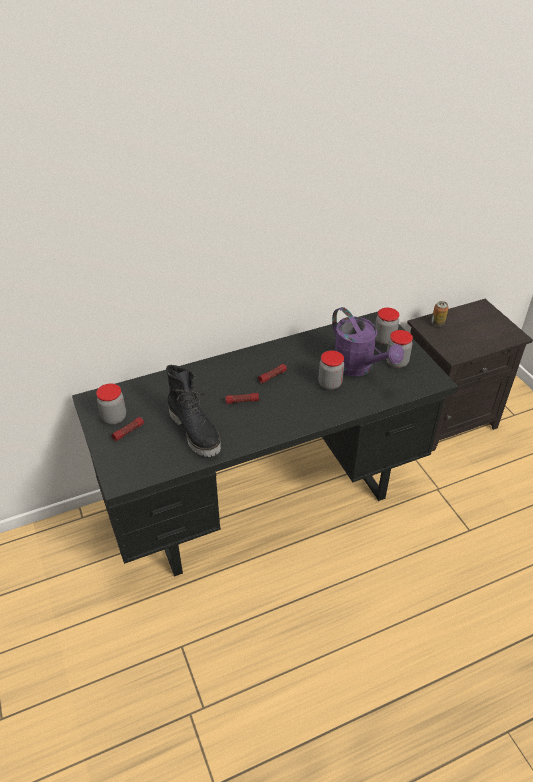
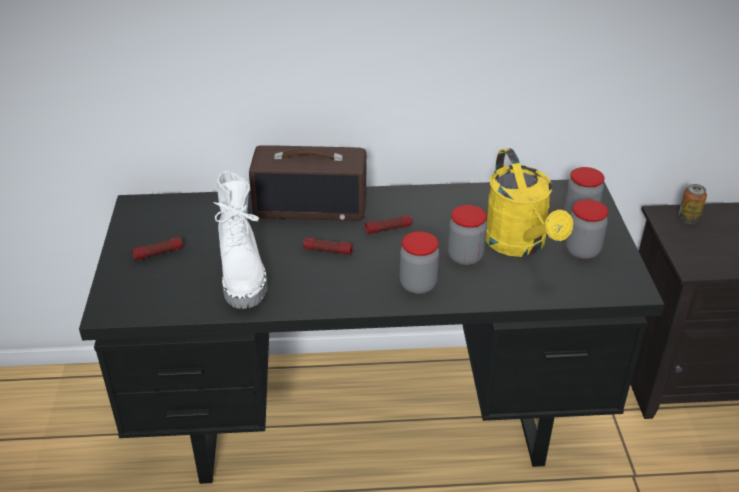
camera: 20 degrees right, 5 degrees down
jar [96,383,126,425] -> jar moved to [400,231,439,294]
black boot [166,365,221,457] -> white boot [213,171,267,309]
purple watering can [332,307,404,376] -> yellow watering can [486,148,573,257]
none -> radio [249,145,367,221]

